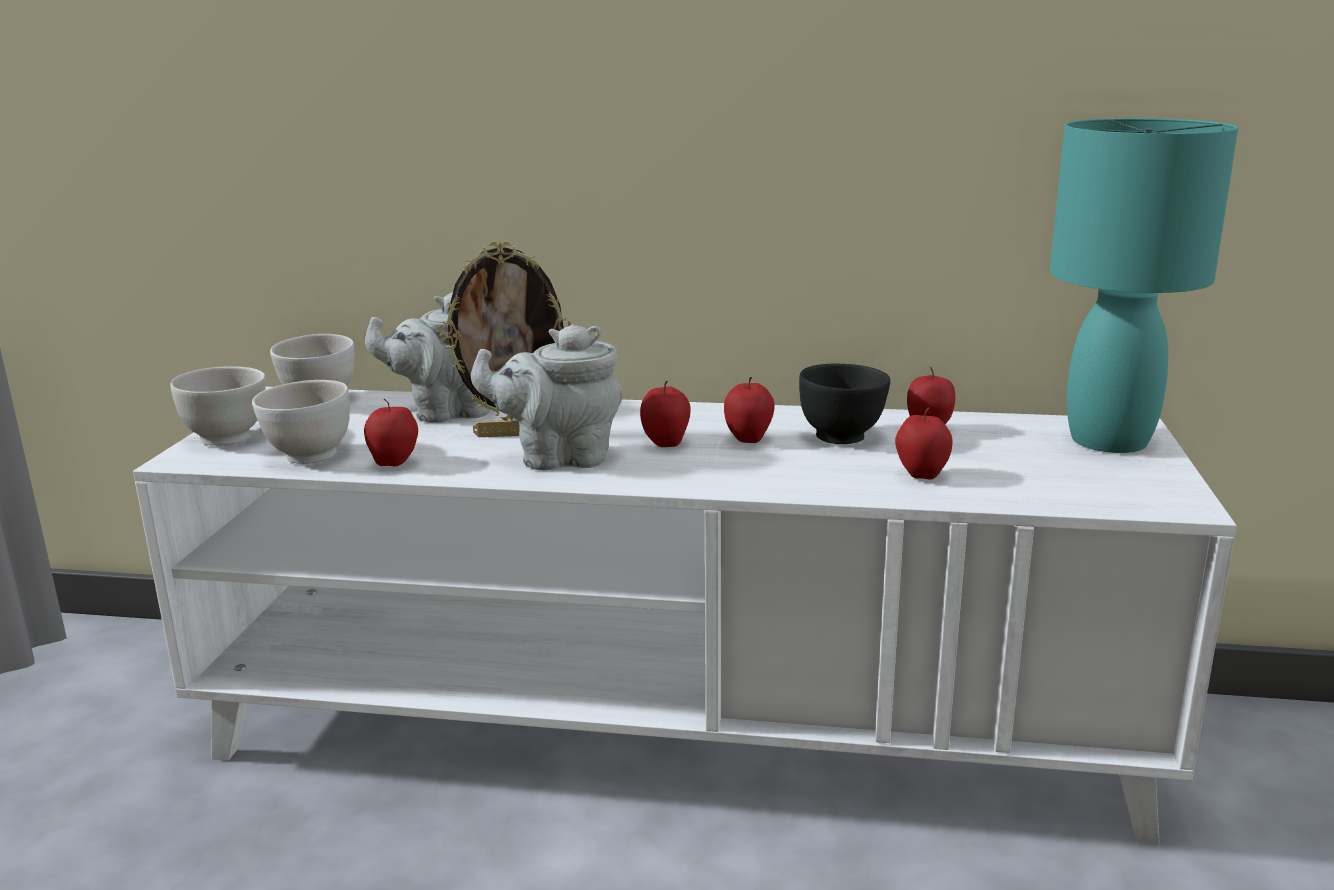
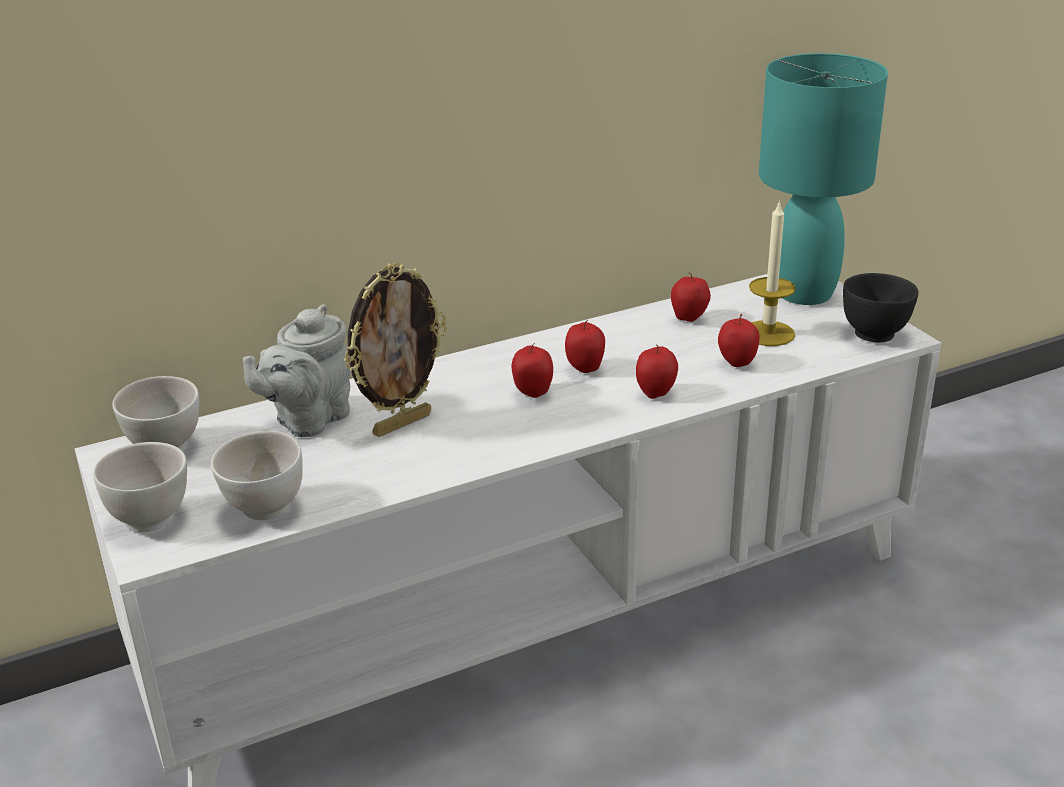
camera: 35 degrees left, 10 degrees up
apple [364,399,418,466] -> apple moved to [636,345,678,399]
grey teapot [471,324,623,470] -> none
black bowl [799,364,890,444] -> black bowl moved to [843,273,919,342]
none -> candle [749,200,796,346]

